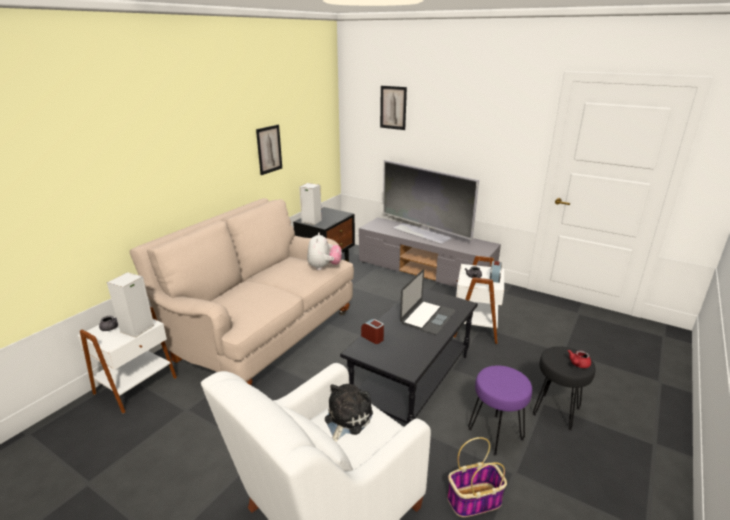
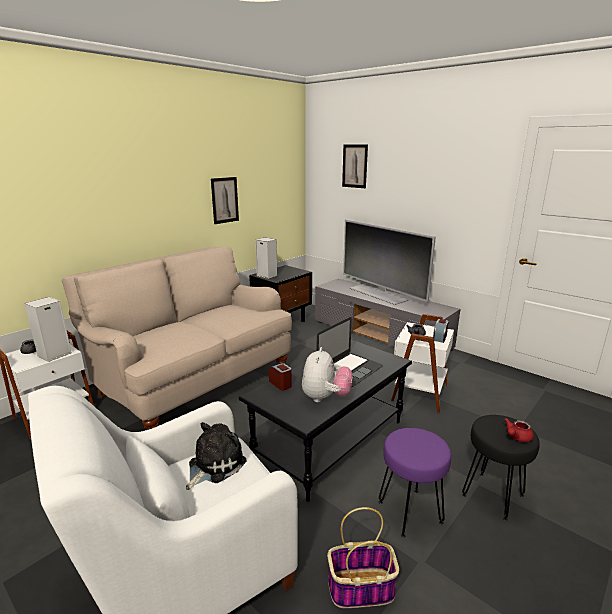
camera: 10 degrees right, 5 degrees down
plush toy [307,233,342,270] -> plush toy moved to [302,347,353,402]

